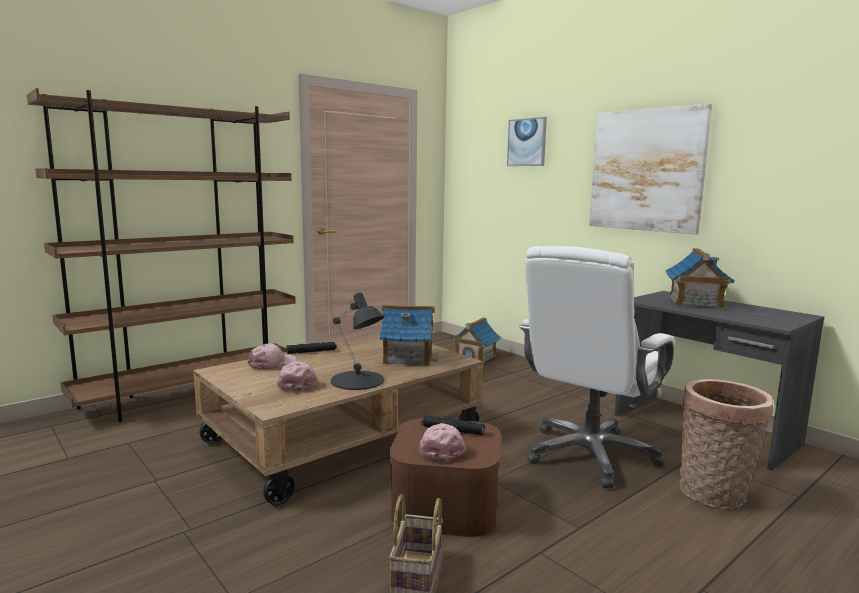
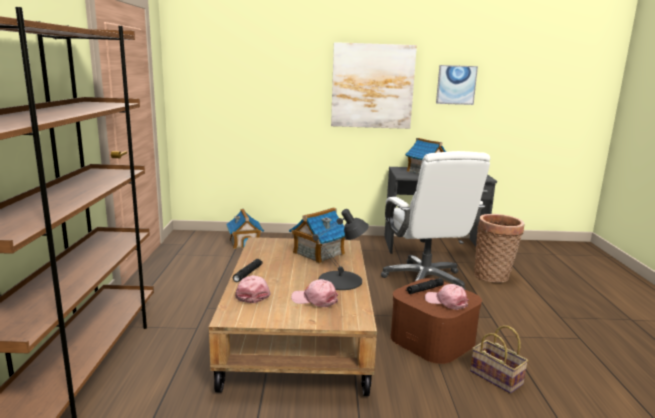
camera: 50 degrees left, 5 degrees up
picture [507,117,547,166] -> picture moved to [436,65,478,105]

